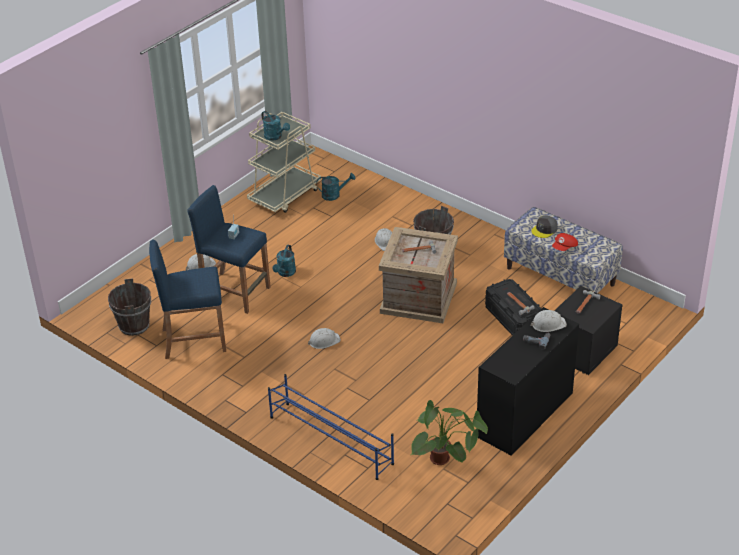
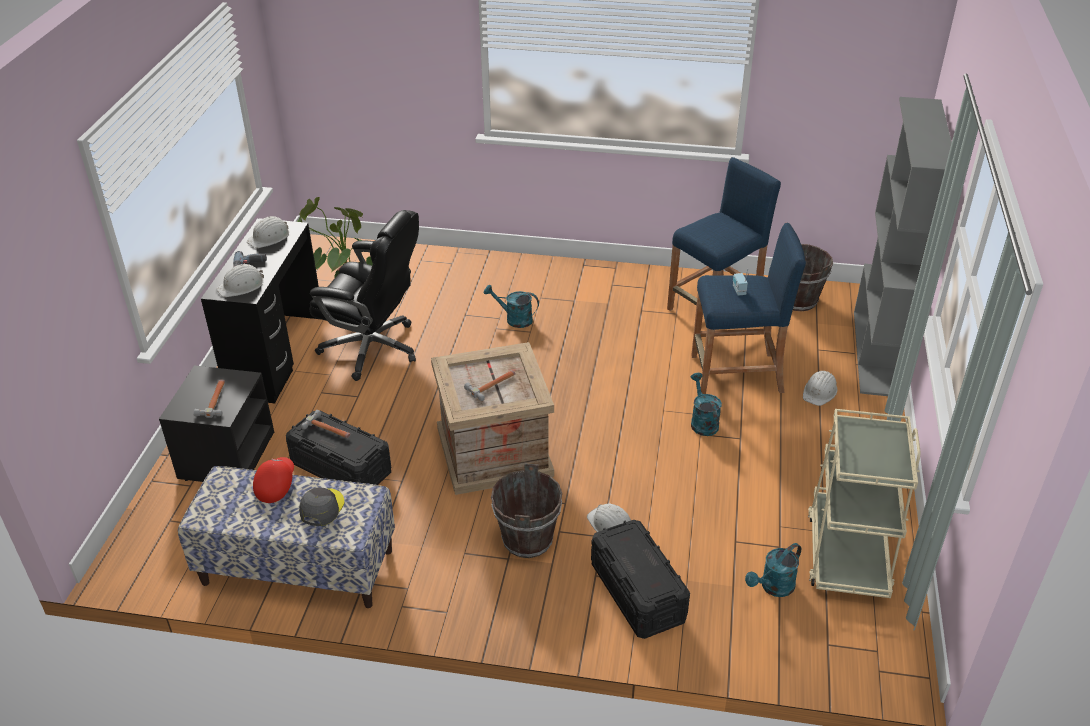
camera: 150 degrees right, 0 degrees up
turquoise watering can [262,111,290,141] -> turquoise watering can moved to [484,285,539,328]
blue shoe rack [268,374,394,480] -> none
white hard hat [308,328,341,349] -> white hard hat moved to [247,216,289,248]
none -> black office chair [310,210,419,381]
none -> black storage box [591,520,690,639]
none -> grey bookcase [854,97,952,396]

